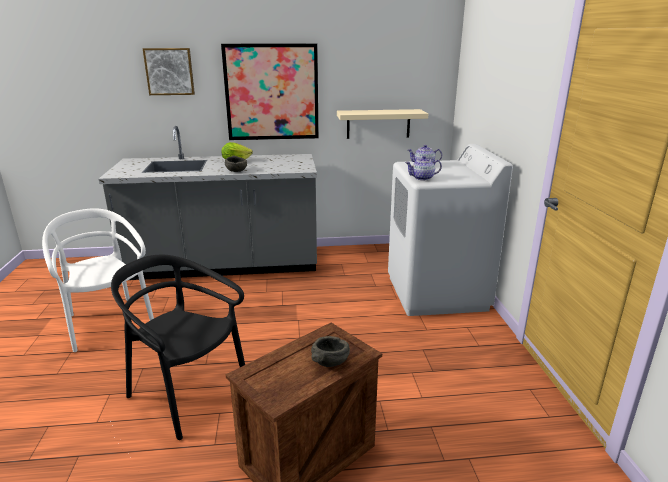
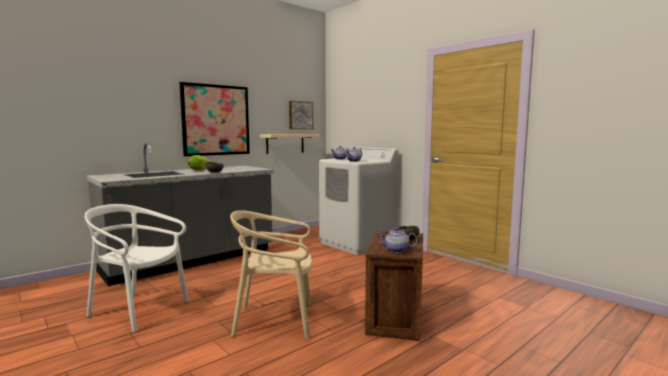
camera: 35 degrees left, 15 degrees down
black chair [111,255,245,440] -> beige chair [230,210,312,340]
picture [143,48,195,95] -> picture moved to [289,101,313,129]
none -> teapot [377,228,418,253]

